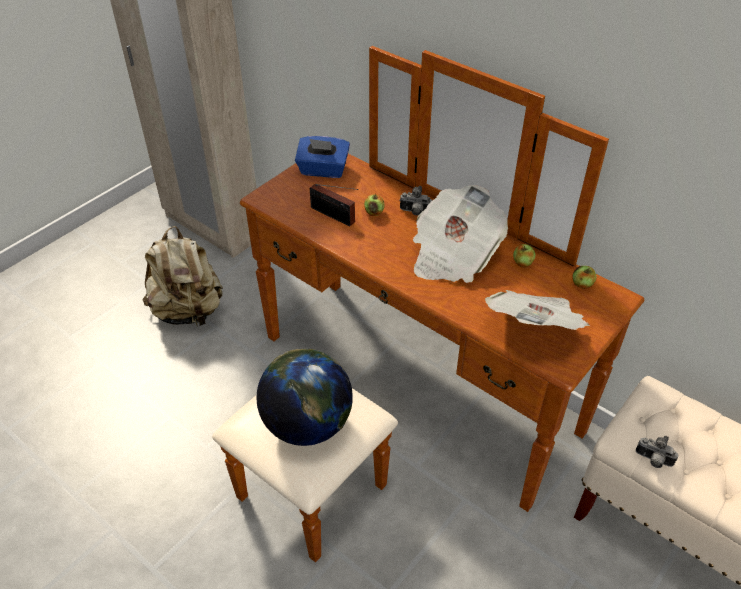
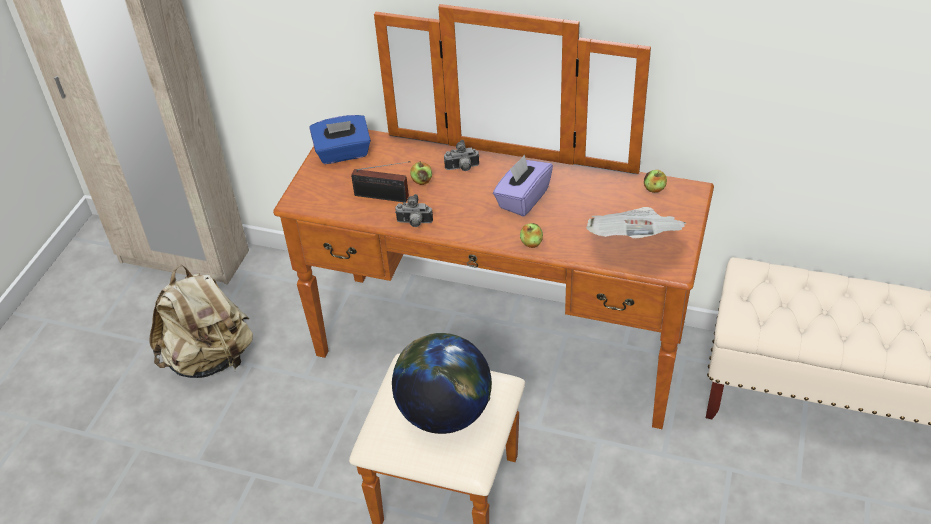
camera: 20 degrees left, 0 degrees up
newspaper [413,185,508,283] -> purple tissue box [493,155,553,217]
apple [513,244,535,267] -> apple moved to [520,223,543,248]
camera [636,436,678,468] -> camera moved to [395,194,433,227]

